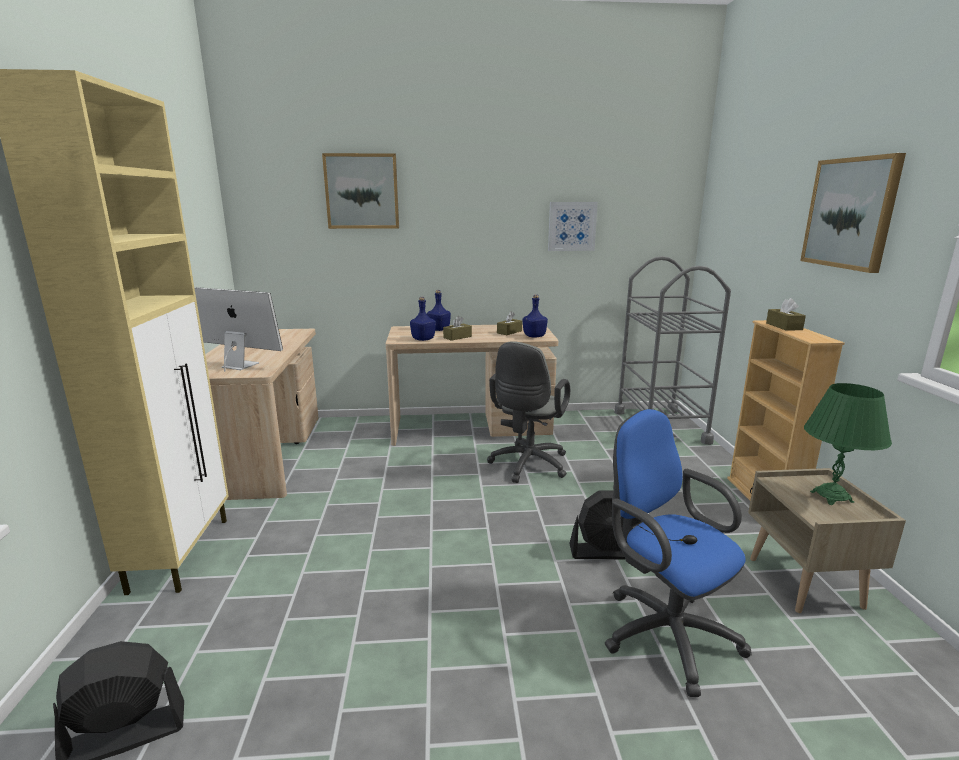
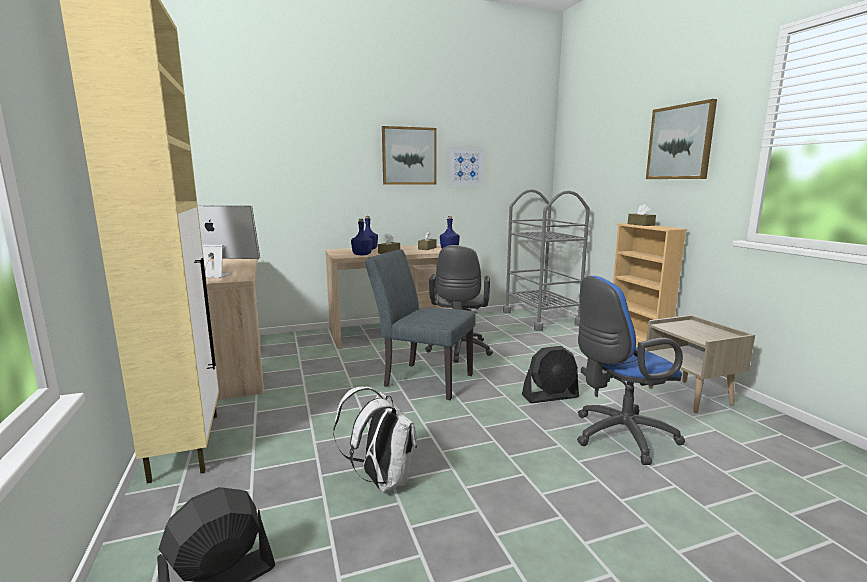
camera: 15 degrees left, 5 degrees down
picture [322,153,399,229] -> picture moved to [382,126,437,185]
blue office chair [605,409,752,697] -> blue office chair turned 60 degrees counterclockwise [577,276,685,465]
green table lamp [804,383,892,505] -> none
none -> white backpack [333,386,417,492]
none -> grey chair [365,249,476,400]

